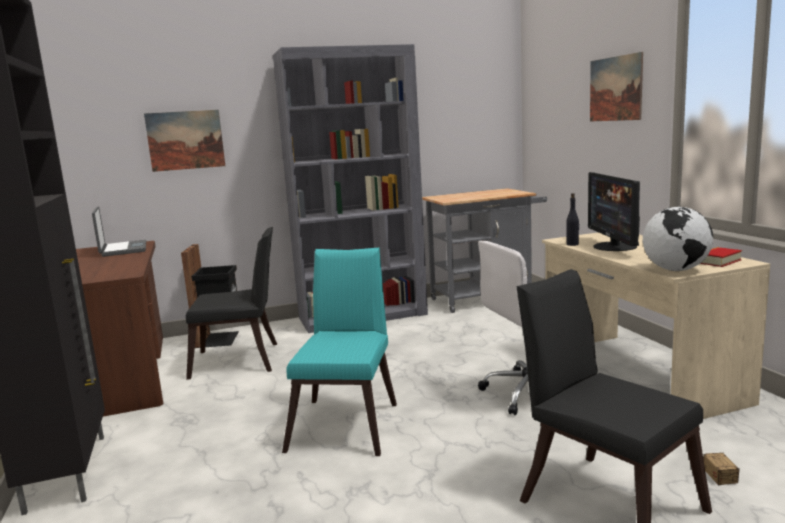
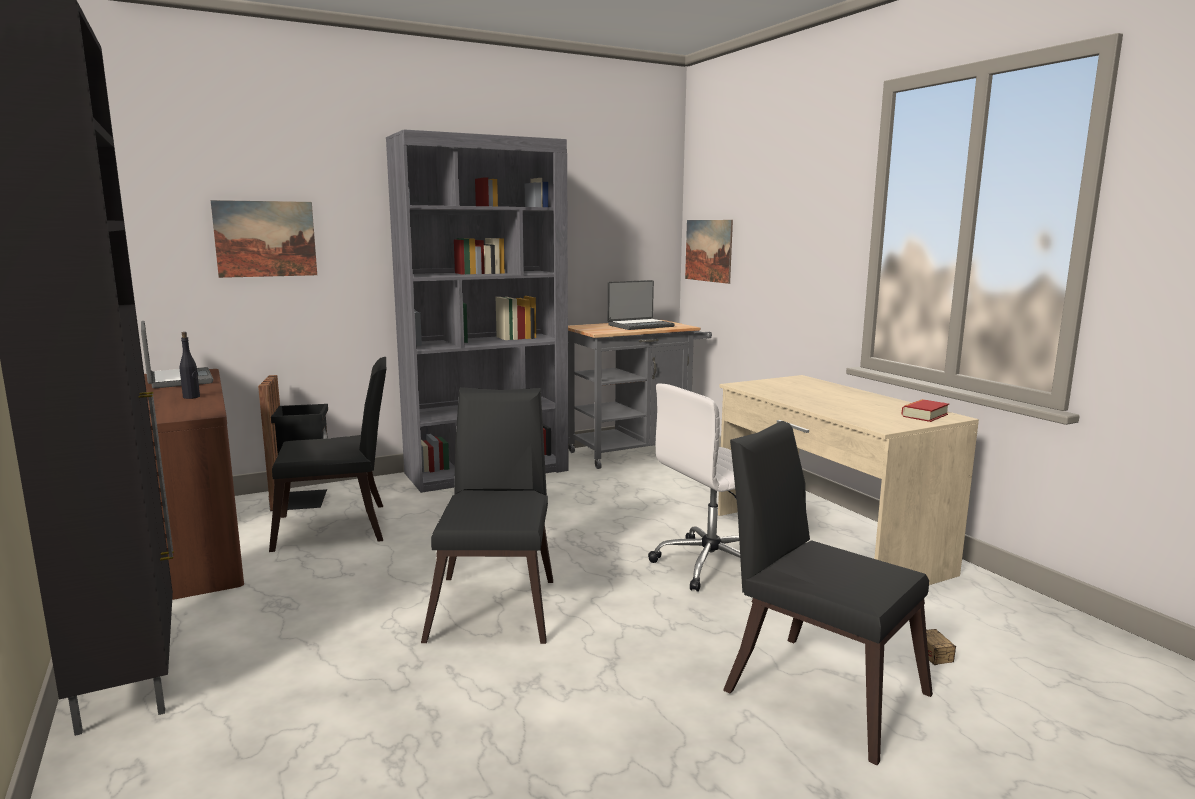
camera: 10 degrees left, 0 degrees up
turquoise chair [282,248,397,456] -> black chair [421,387,553,644]
black bottle [566,193,579,246] -> black bottle moved to [180,332,200,399]
monitor [588,172,640,251] -> none
picture [590,52,643,121] -> picture moved to [685,220,733,284]
globe [643,207,713,271] -> none
none -> laptop [607,280,675,330]

